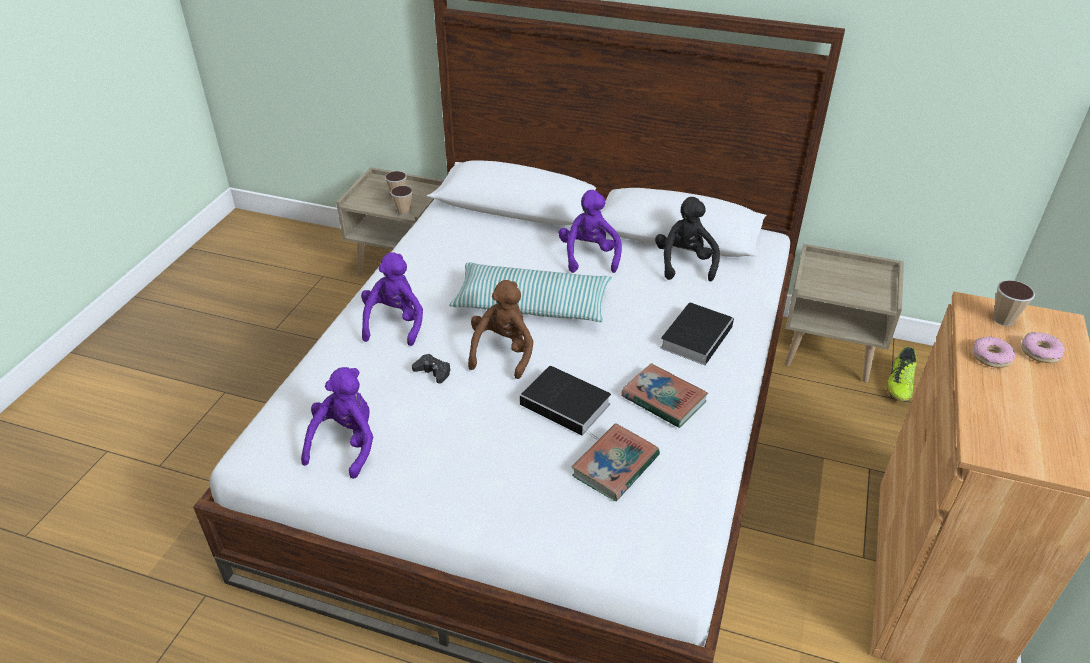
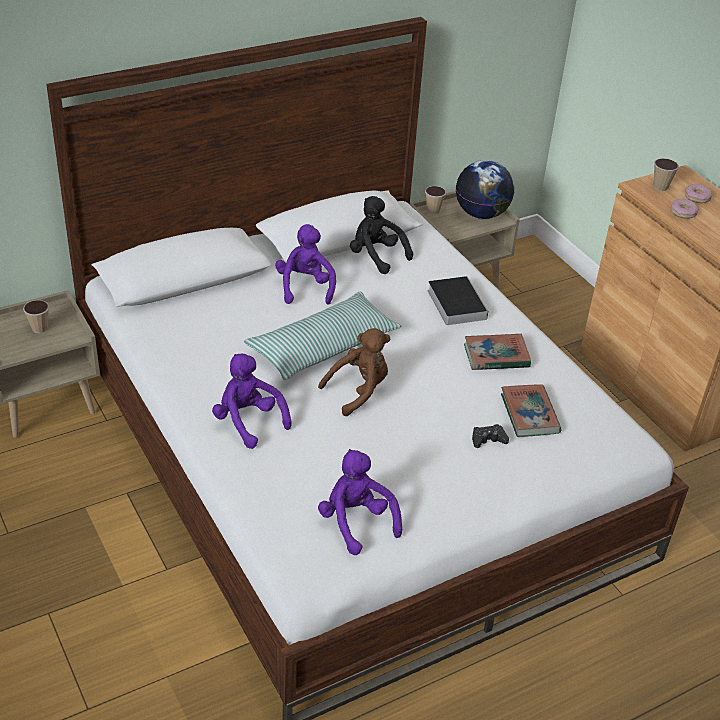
camera: 50 degrees left, 0 degrees up
cup [390,186,413,215] -> cup moved to [425,186,446,214]
black game controller [412,354,451,384] -> black game controller moved to [472,424,509,448]
brown plush toy [468,280,533,379] -> brown plush toy turned 90 degrees clockwise [318,328,390,416]
book [520,366,611,440] -> none
purple plush toy [558,190,622,273] -> purple plush toy turned 45 degrees clockwise [275,224,336,305]
shoe [886,347,917,402] -> none
none -> globe [456,160,514,219]

